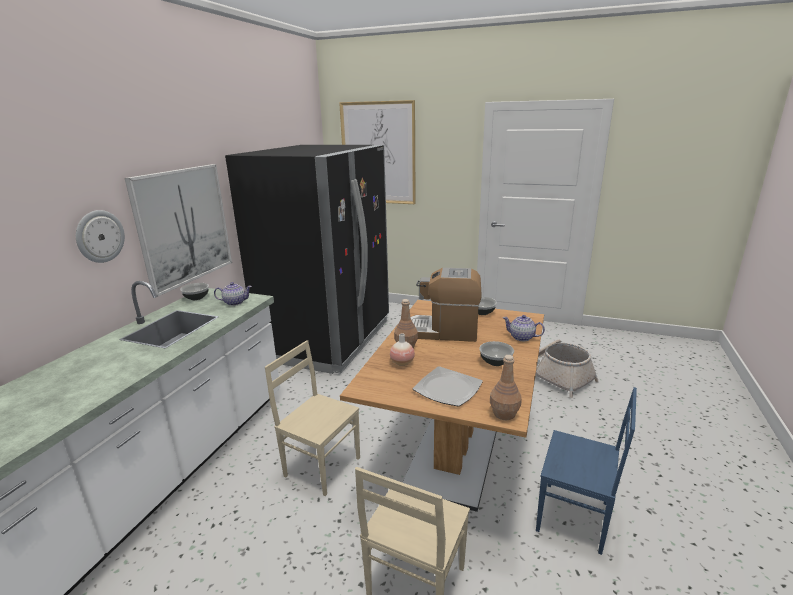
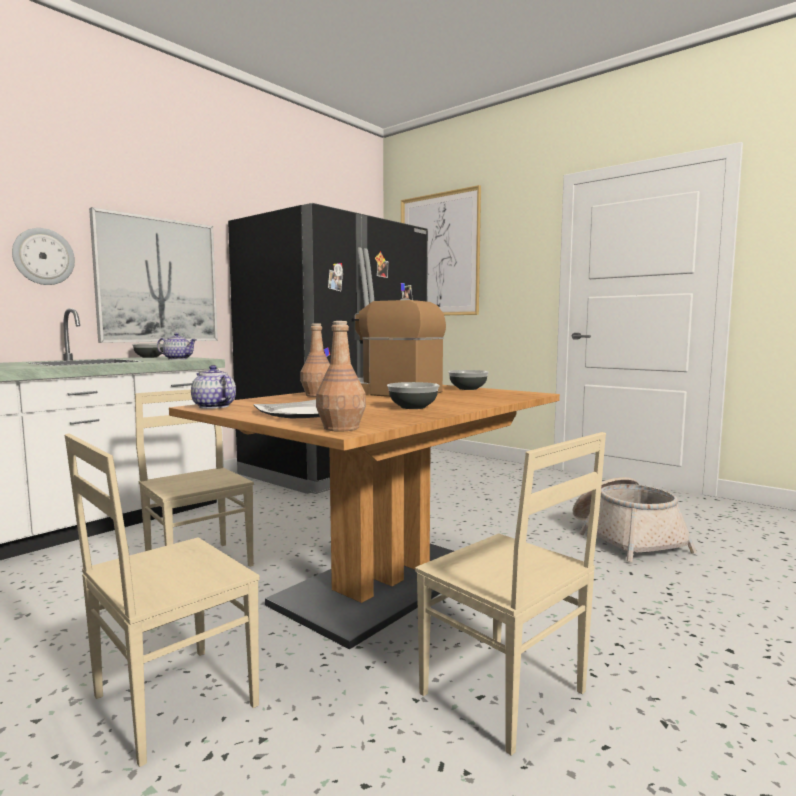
camera: 20 degrees right, 15 degrees down
vase [390,333,415,366] -> none
teapot [503,315,545,341] -> teapot moved to [191,365,236,409]
blue chair [536,387,637,555] -> beige chair [415,432,606,756]

